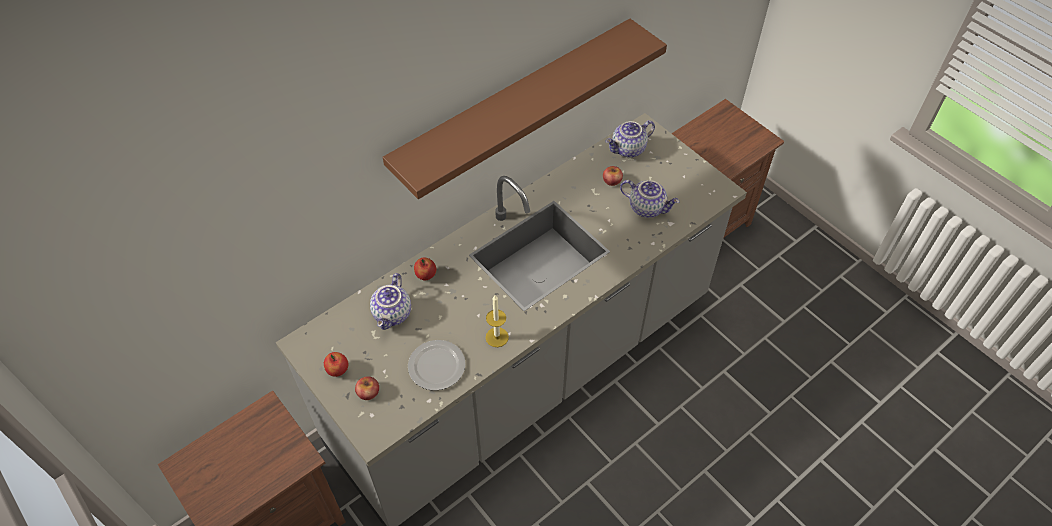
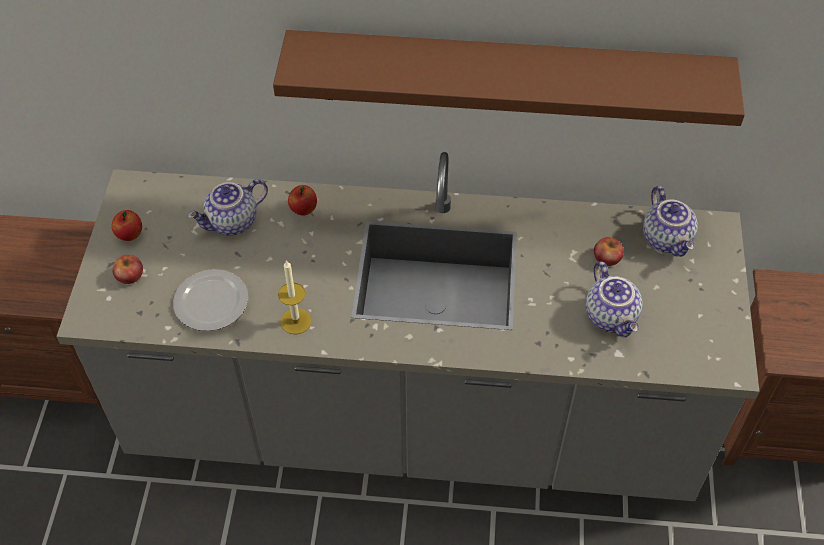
camera: 45 degrees right, 0 degrees up
teapot [605,120,655,158] -> teapot turned 120 degrees counterclockwise [643,186,698,257]

